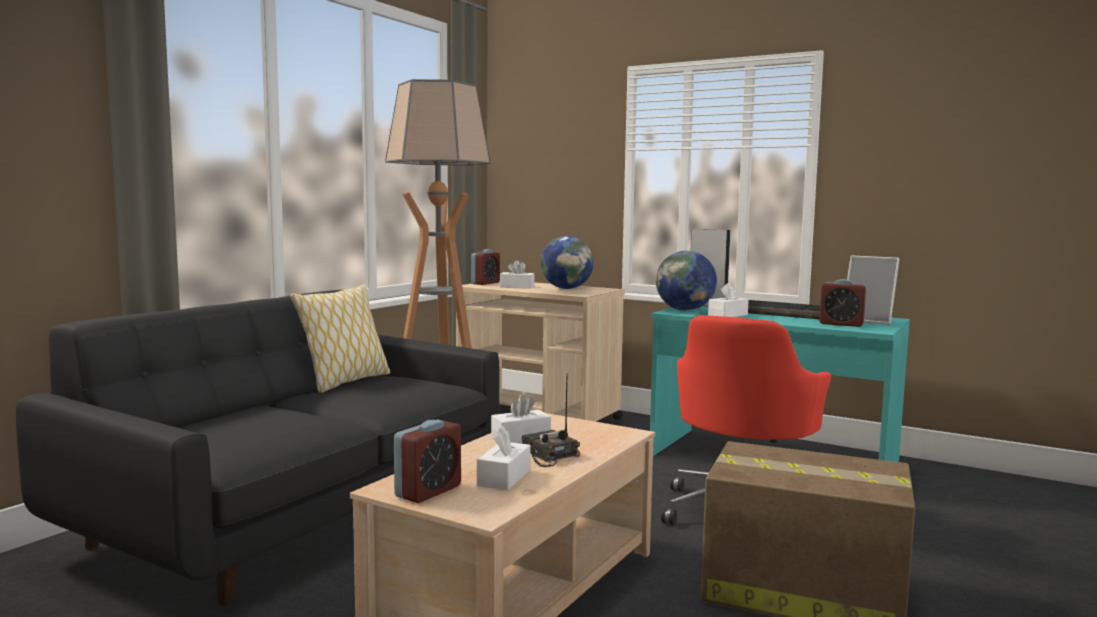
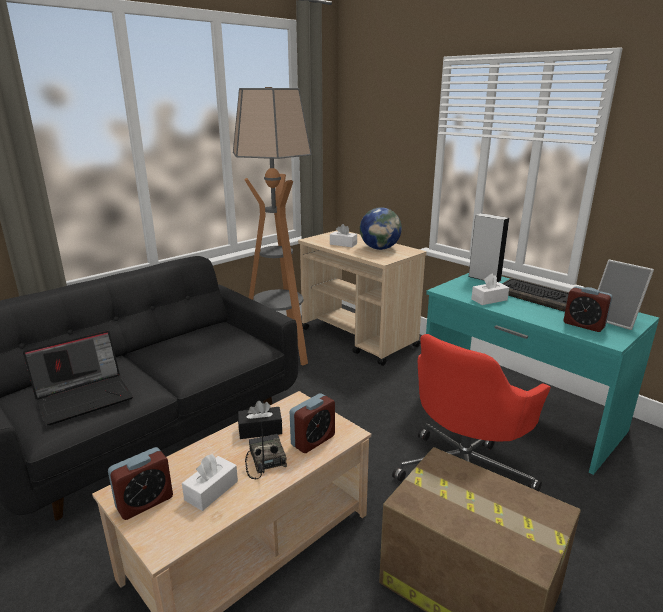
camera: 15 degrees right, 15 degrees up
pillow [290,284,390,393] -> none
alarm clock [471,249,500,285] -> alarm clock moved to [290,394,335,453]
white tissue box [491,394,551,443] -> black tissue box [238,401,282,439]
globe [656,251,717,311] -> none
none -> laptop [23,331,133,426]

